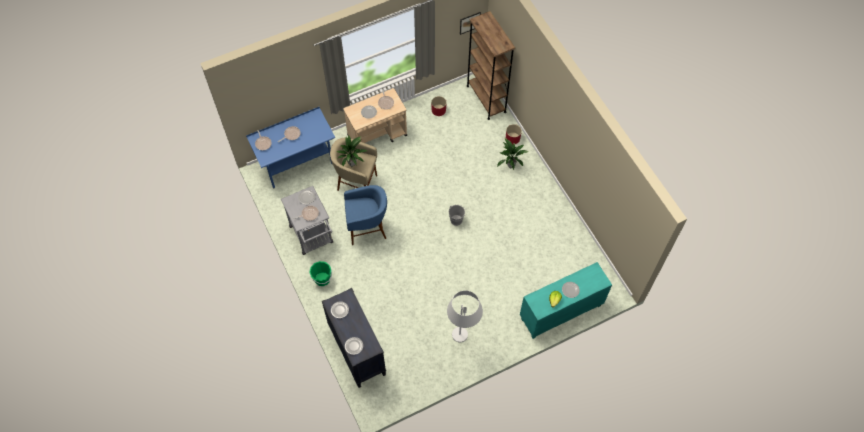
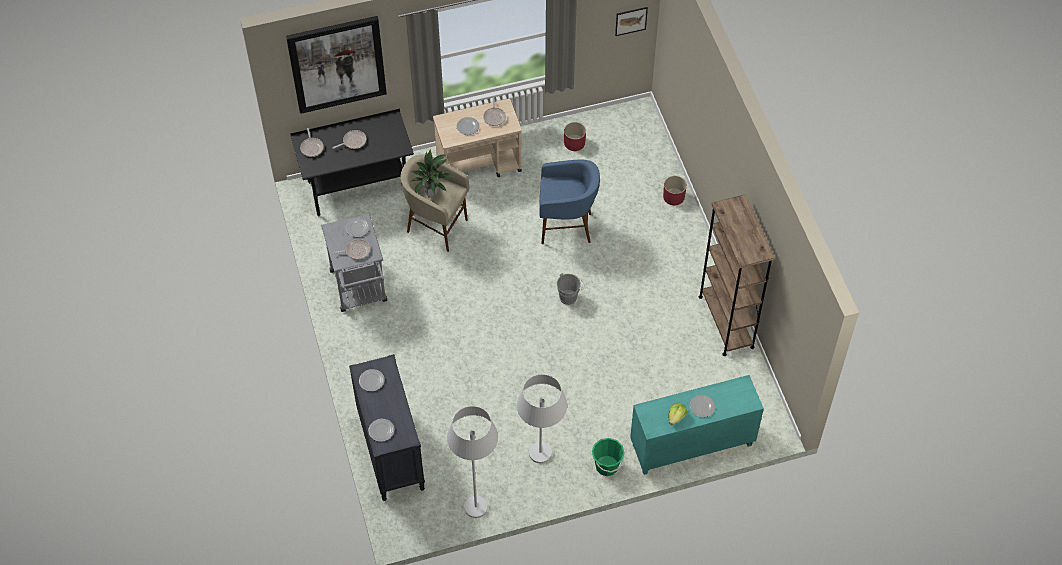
camera: 10 degrees right, 5 degrees down
blue desk [246,107,335,189] -> black desk [290,109,414,217]
green bucket [309,261,332,286] -> green bucket moved to [592,438,625,476]
blue stool [344,185,387,245] -> blue stool moved to [539,160,600,244]
brown bookcase [467,11,515,120] -> brown bookcase moved to [699,194,775,356]
potted plant [497,138,528,170] -> none
none -> picture [286,16,387,114]
none -> white floor lamp [447,406,498,518]

